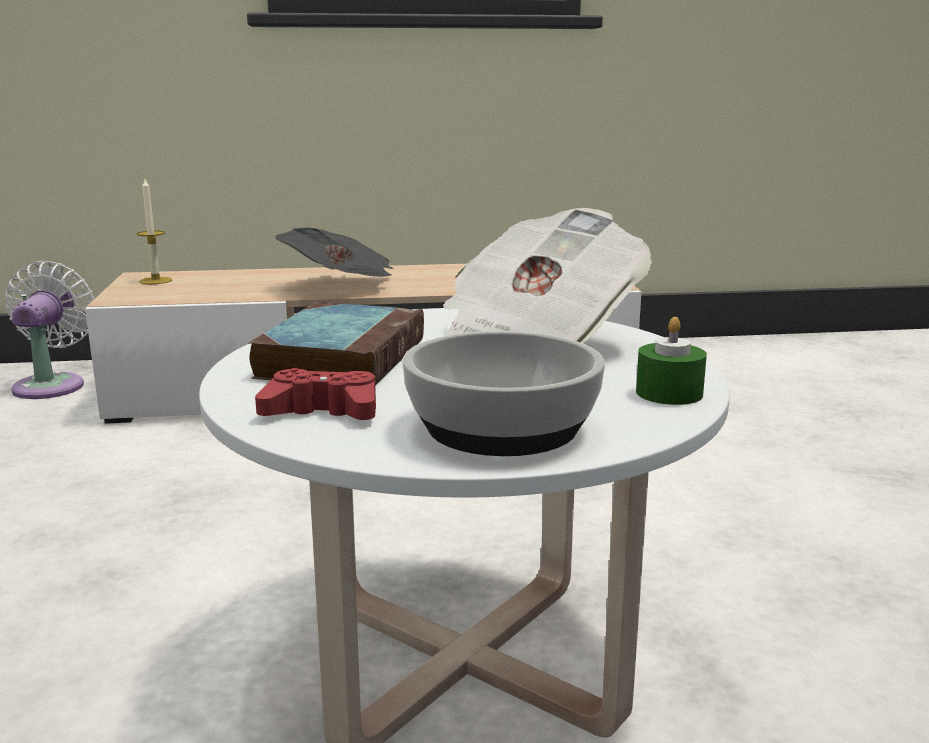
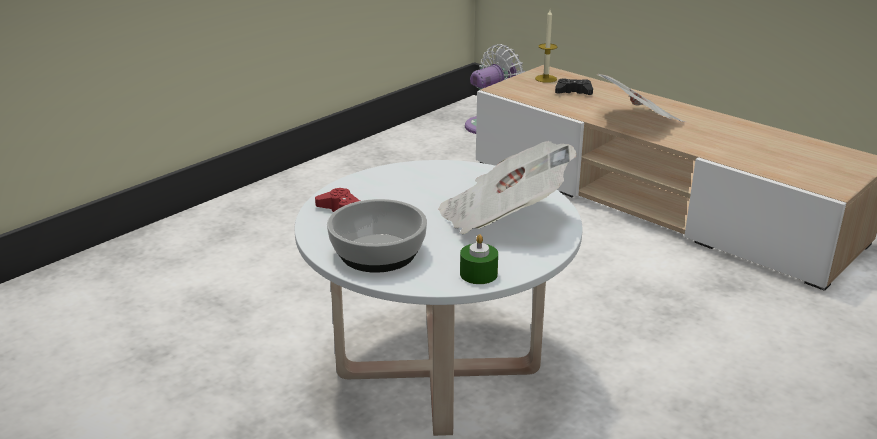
camera: 50 degrees right, 10 degrees up
book [249,302,424,385] -> none
none -> black game controller [555,78,593,95]

